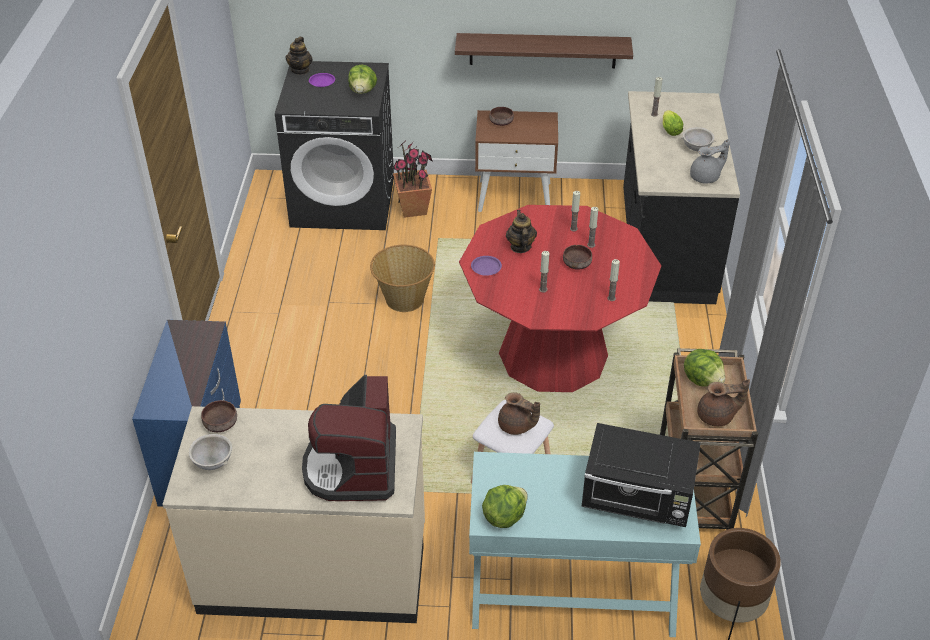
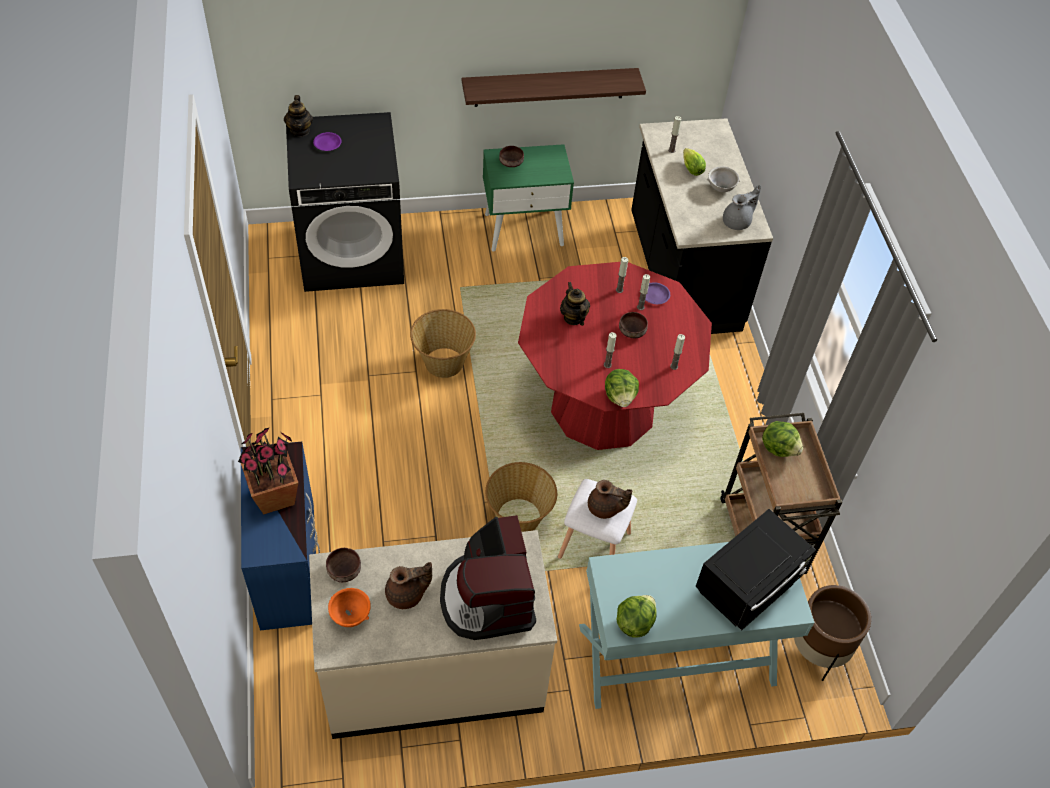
camera: 15 degrees left, 10 degrees up
grey bowl [189,434,232,470] -> orange bowl [328,588,371,627]
lettuce [348,65,377,94] -> lettuce moved to [605,369,639,407]
potted plant [392,141,432,218] -> potted plant moved to [238,427,298,515]
purple plate [471,256,502,276] -> purple plate moved to [645,282,670,304]
brown nightstand [475,110,558,212] -> green nightstand [483,144,574,251]
black microwave [581,423,701,527] -> black microwave turned 45 degrees counterclockwise [695,509,816,630]
brown teapot [697,379,750,426] -> brown teapot moved to [385,562,432,609]
none -> basket [485,462,557,532]

